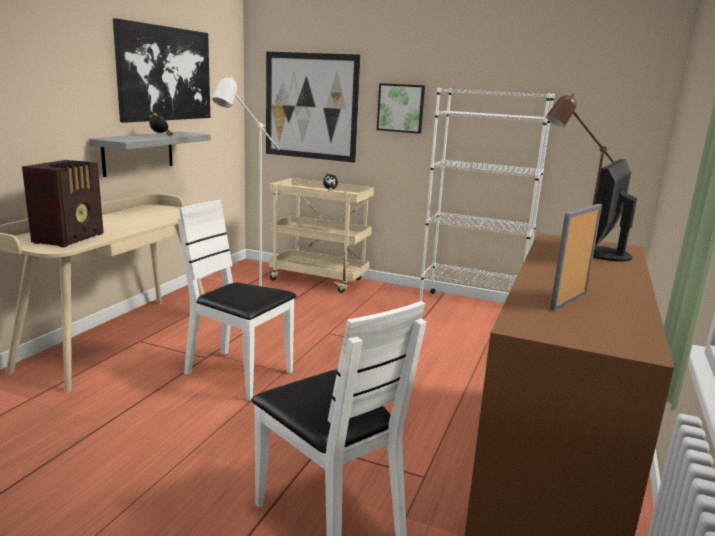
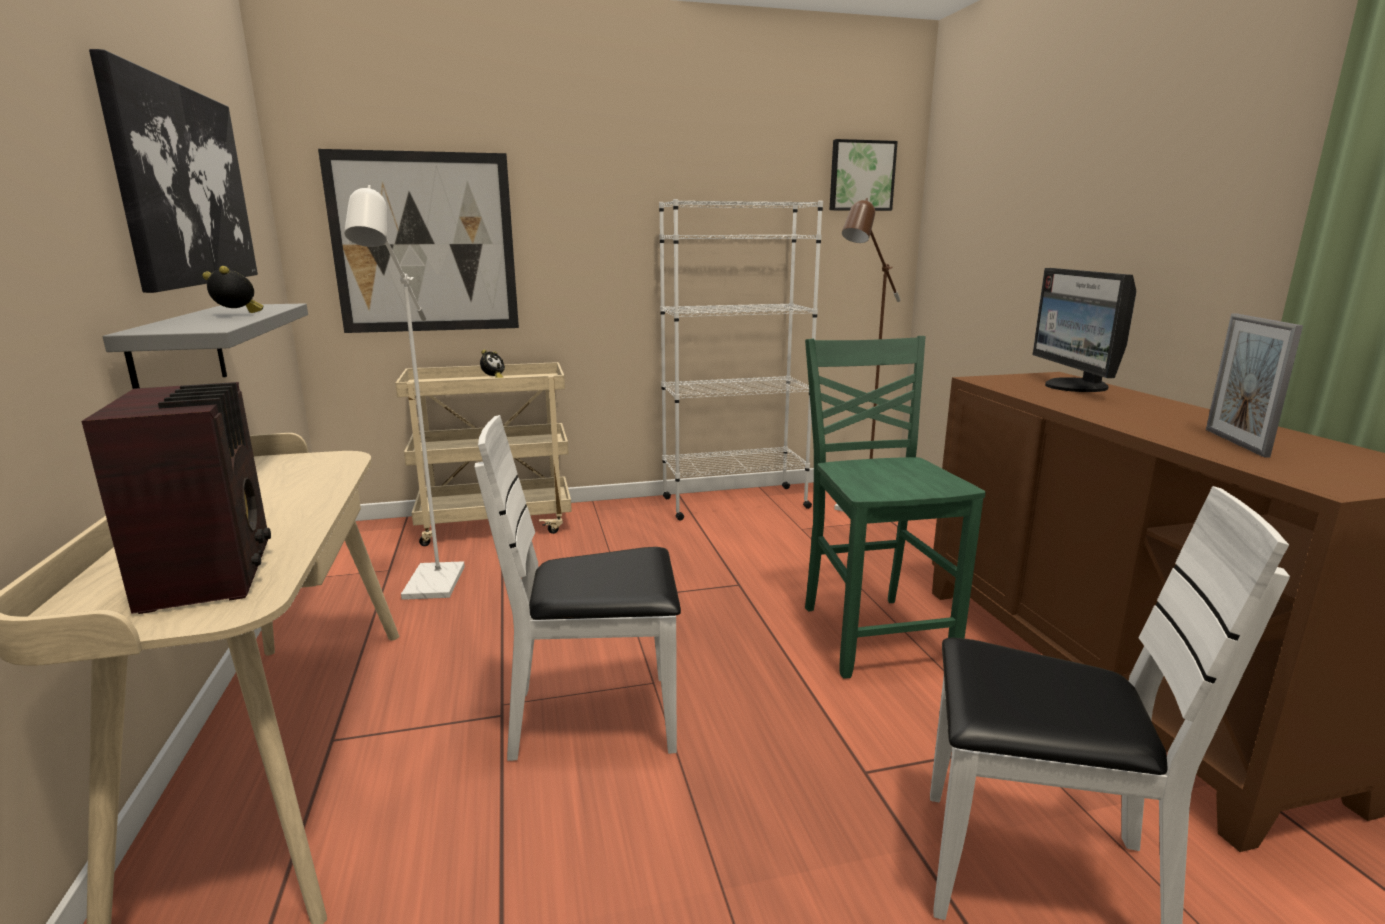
camera: 35 degrees left, 0 degrees up
picture [377,83,425,134] -> picture moved to [830,139,898,211]
none -> green chair [805,336,986,679]

